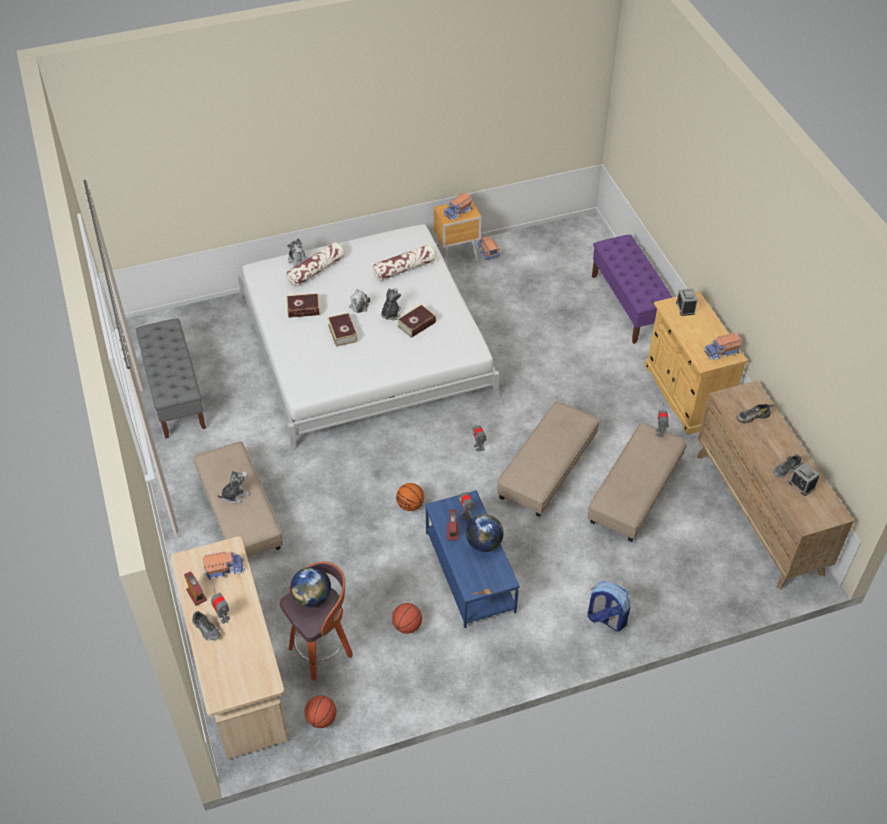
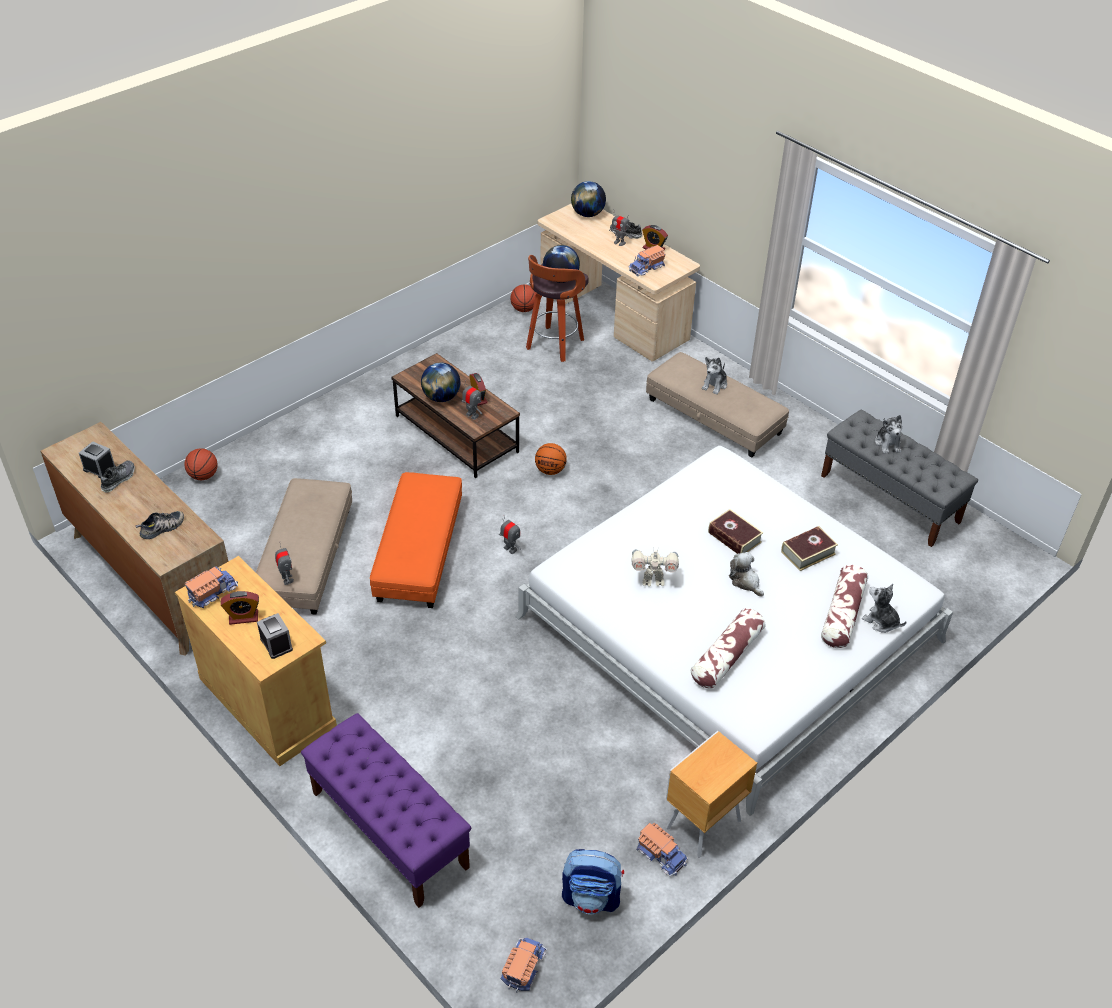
camera: 155 degrees right, 5 degrees down
plush toy [381,288,401,320] -> plush toy moved to [875,415,902,454]
basketball [392,603,422,634] -> basketball moved to [184,448,218,480]
book [397,304,436,338] -> toy robot [631,547,679,586]
blue coffee table [425,490,520,628] -> brown coffee table [391,353,520,478]
toy truck [443,193,472,221] -> toy truck moved to [501,938,547,993]
beige ottoman [497,401,599,517] -> orange ottoman [370,472,462,608]
backpack [588,581,630,632] -> backpack moved to [562,849,624,914]
none -> alarm clock [221,591,259,625]
none -> globe [571,181,606,217]

